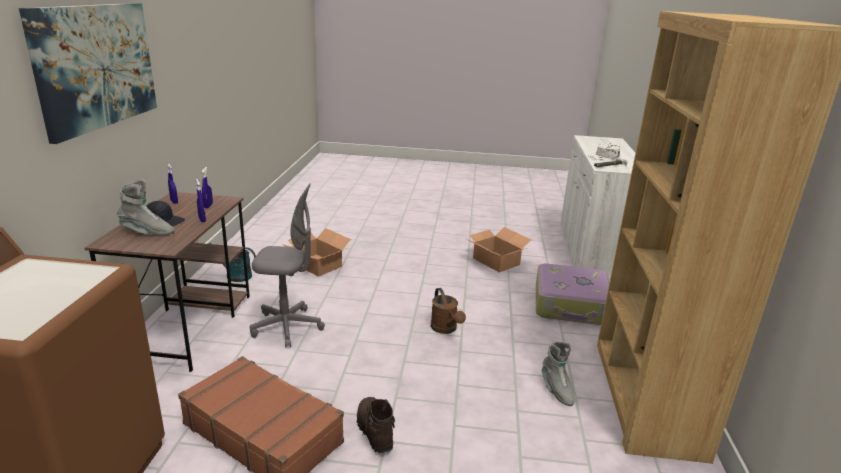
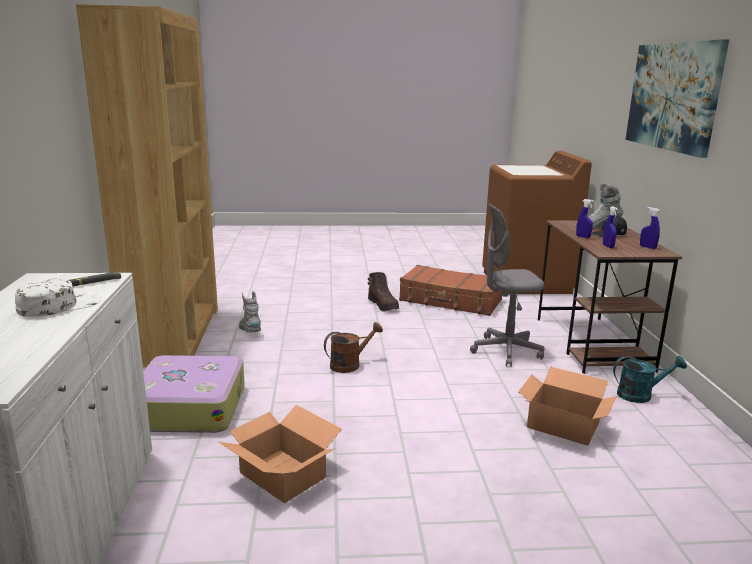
camera: 170 degrees right, 5 degrees down
brown watering can [431,288,466,334] -> brown watering can turned 90 degrees clockwise [324,322,383,373]

